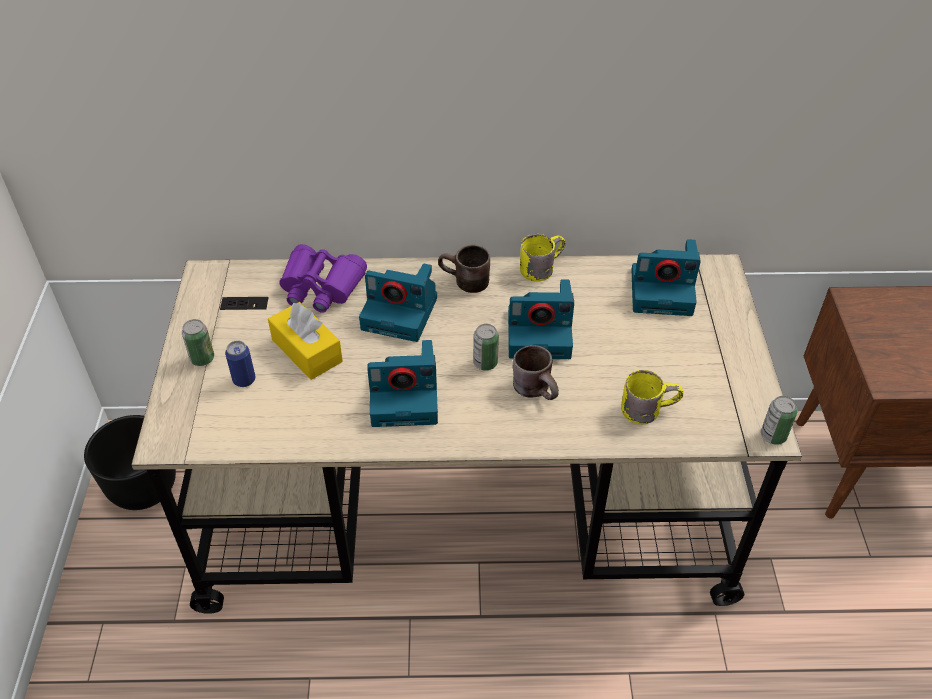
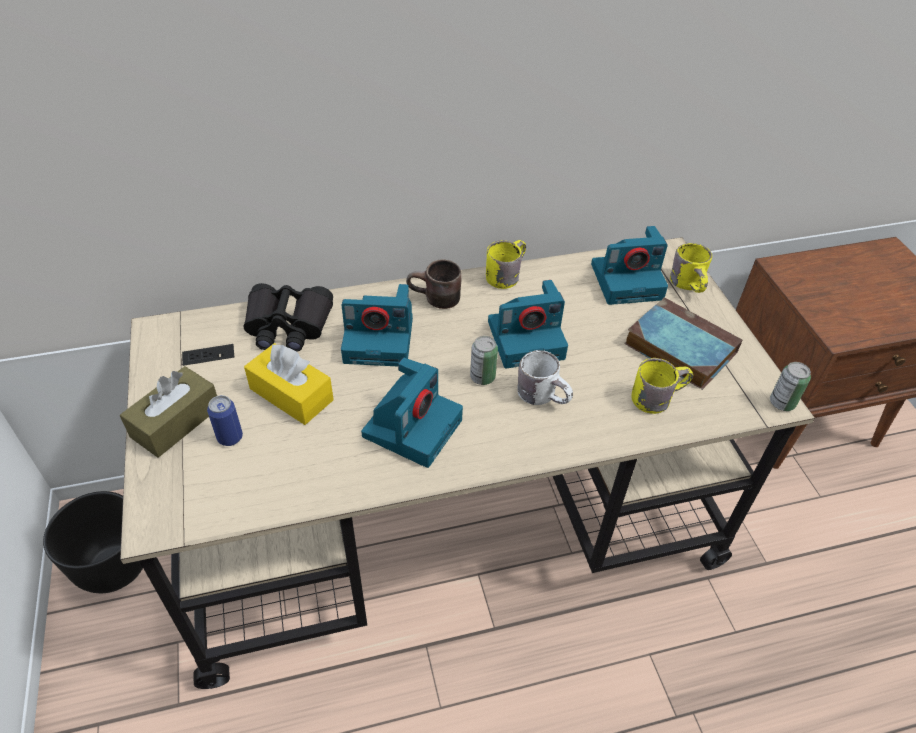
camera: 15 degrees left, 0 degrees up
can [182,319,214,366] -> brown tissue box [120,366,217,458]
purple binoculars [279,244,367,313] -> black binoculars [244,283,333,352]
camera [367,340,438,427] -> camera turned 45 degrees counterclockwise [361,358,463,468]
brown mug [513,345,559,400] -> white mug [518,350,573,405]
none -> book [624,297,743,390]
none -> yellow mug [670,243,712,293]

